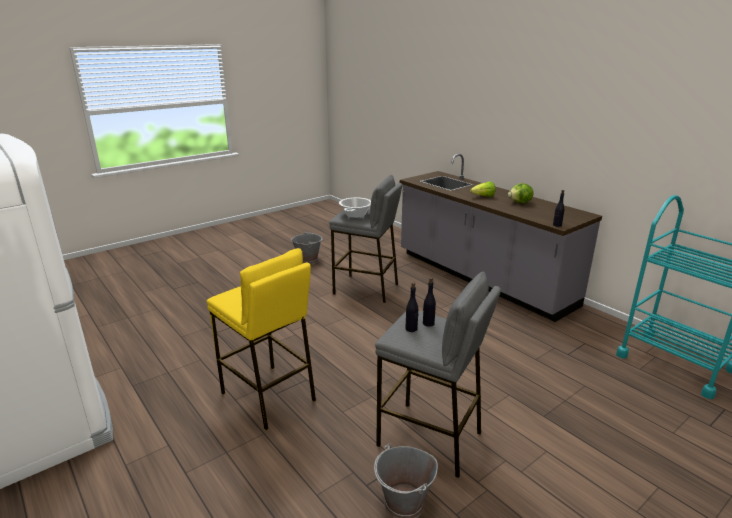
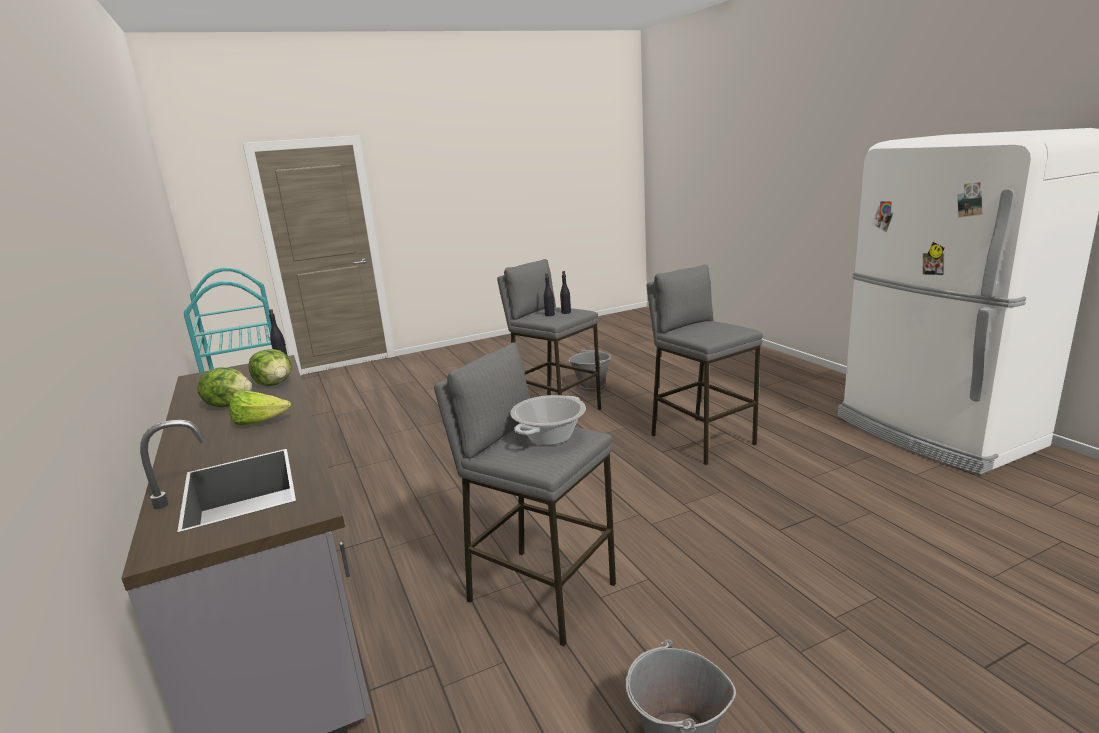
camera: 165 degrees left, 5 degrees down
yellow stool [207,248,316,430] -> grey stool [647,265,763,465]
none -> lettuce [248,349,291,386]

